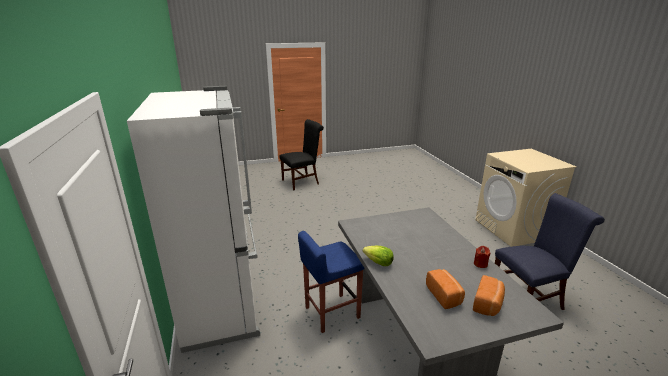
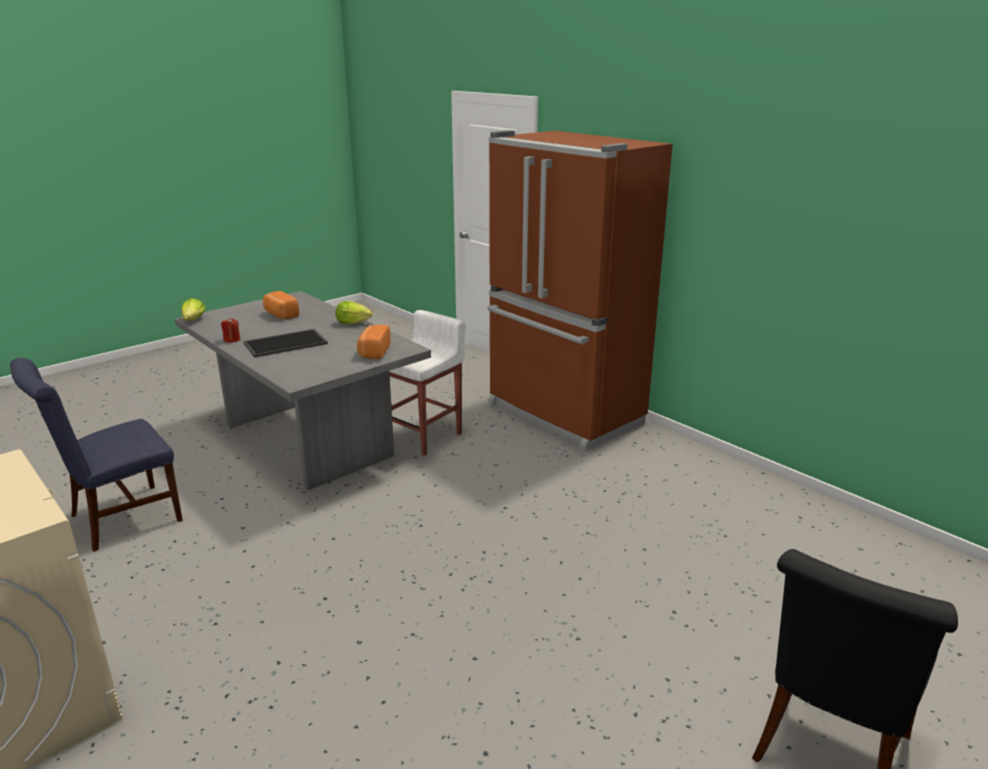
camera: 155 degrees right, 0 degrees up
white fridge [127,86,260,353] -> brown fridge [488,130,673,451]
blue stool [298,231,365,333] -> white stool [389,310,465,456]
bread [473,275,505,316] -> bread moved to [357,325,391,359]
none -> lettuce [182,298,206,320]
none -> tray [244,329,328,357]

